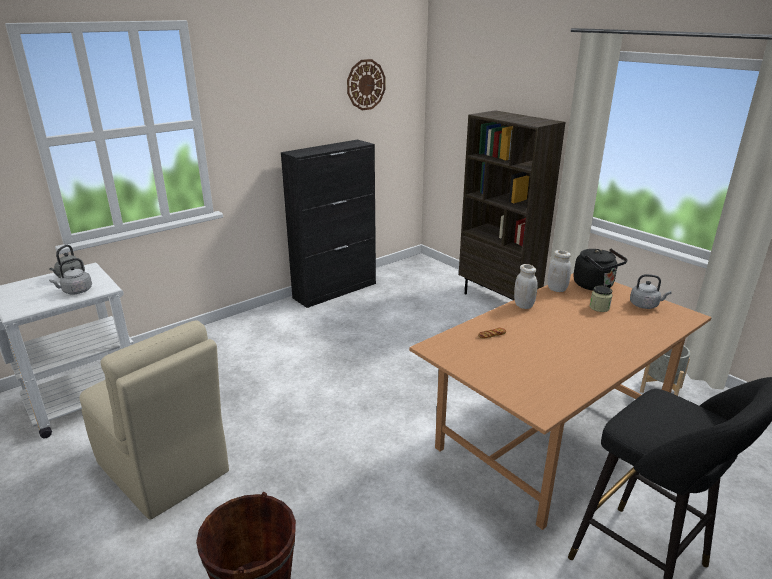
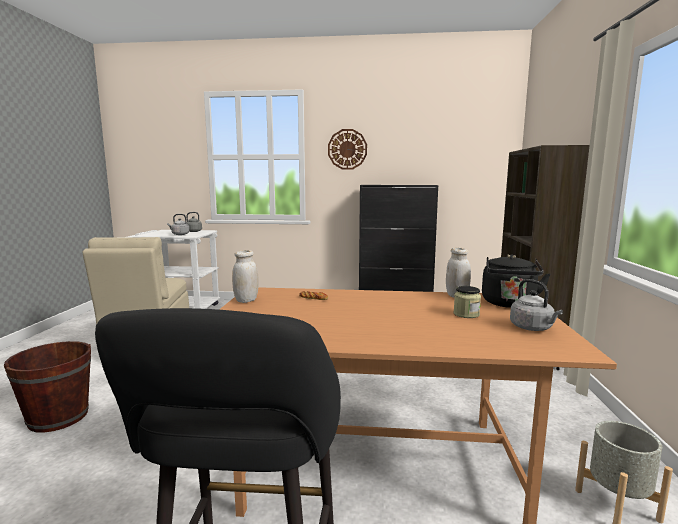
camera: 45 degrees right, 15 degrees down
wall clock [347,59,385,110] -> wall clock moved to [328,129,367,170]
white jar [514,264,538,309] -> white jar moved to [232,250,259,303]

